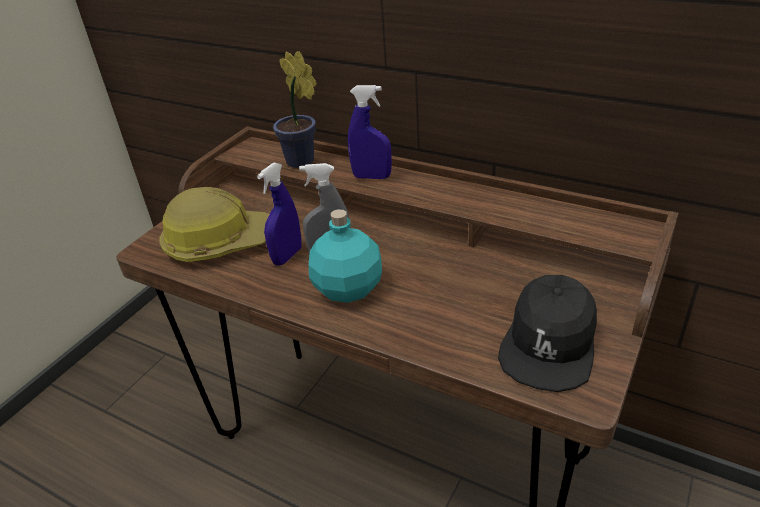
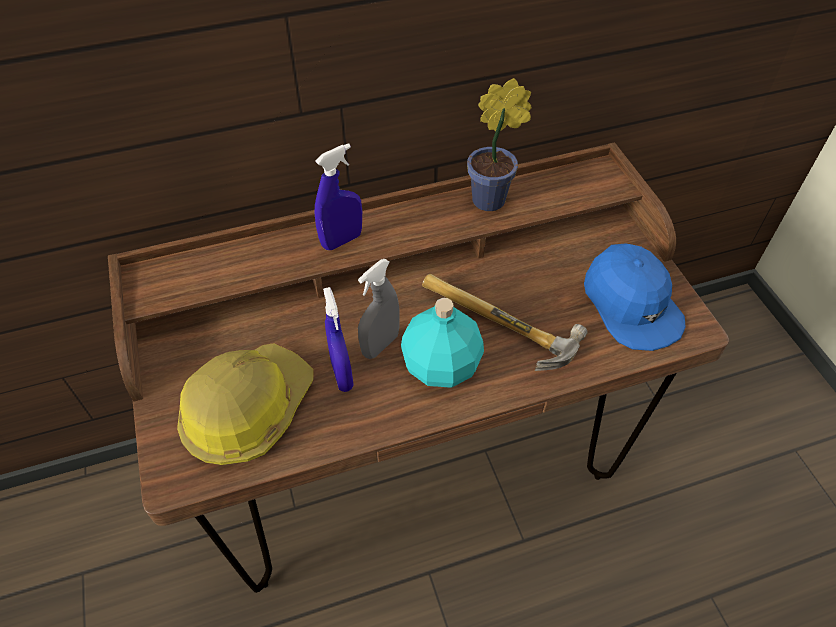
camera: 50 degrees left, 15 degrees up
potted plant [273,51,317,168] -> potted plant moved to [467,78,532,211]
black cap [498,275,597,392] -> blue cap [584,244,686,351]
none -> hammer [422,274,588,371]

